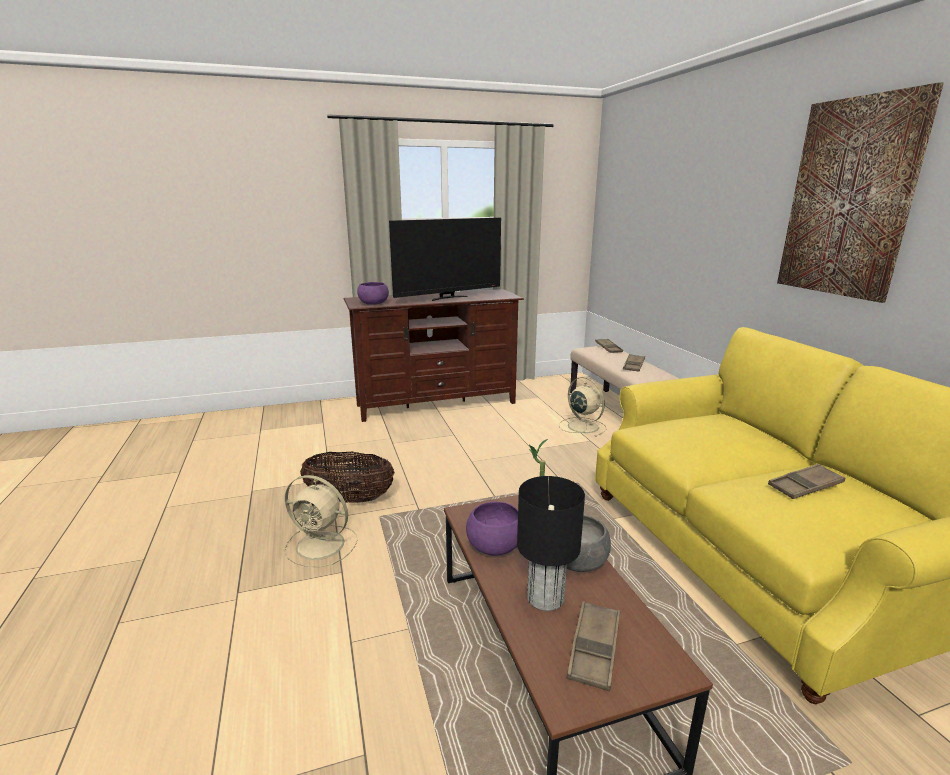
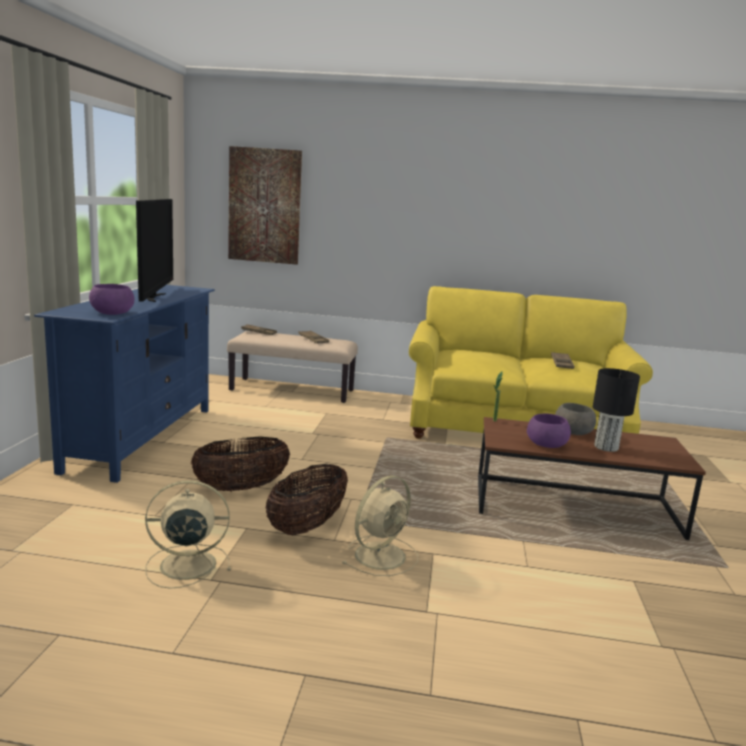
camera: 65 degrees left, 5 degrees down
brown tv stand [344,289,524,422] -> blue tv stand [34,285,215,483]
beige fan [559,377,607,437] -> beige fan moved to [145,480,231,589]
brown tray [566,601,620,691] -> none
picture [777,82,944,303] -> picture moved to [228,146,302,265]
none -> basket [191,436,290,491]

